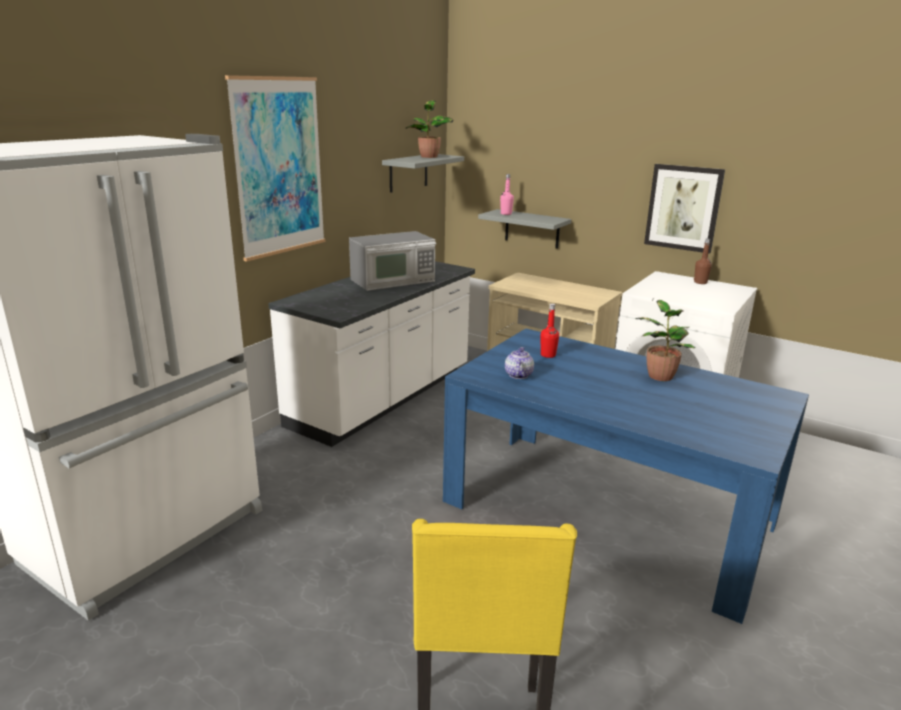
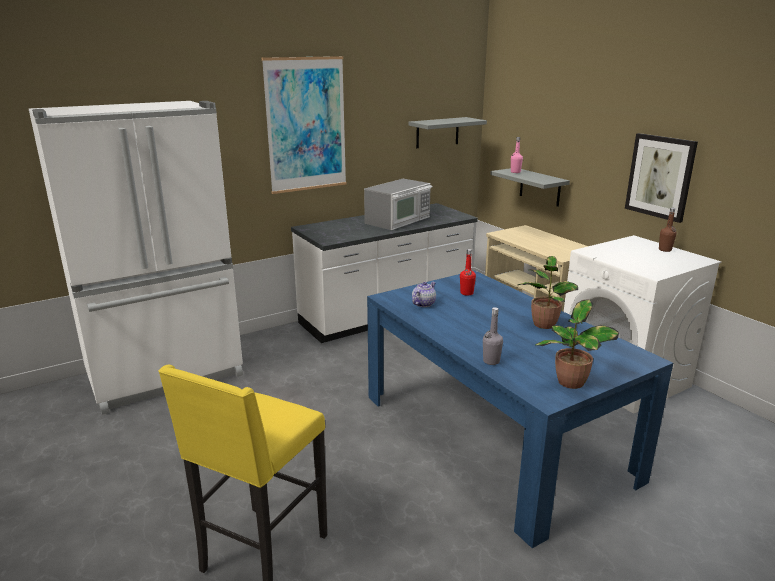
camera: 25 degrees right, 0 degrees up
microwave [349,231,436,291] -> microwave turned 45 degrees counterclockwise [364,179,433,230]
potted plant [406,100,453,158] -> potted plant moved to [535,299,619,389]
none -> grey bottle [483,307,503,365]

